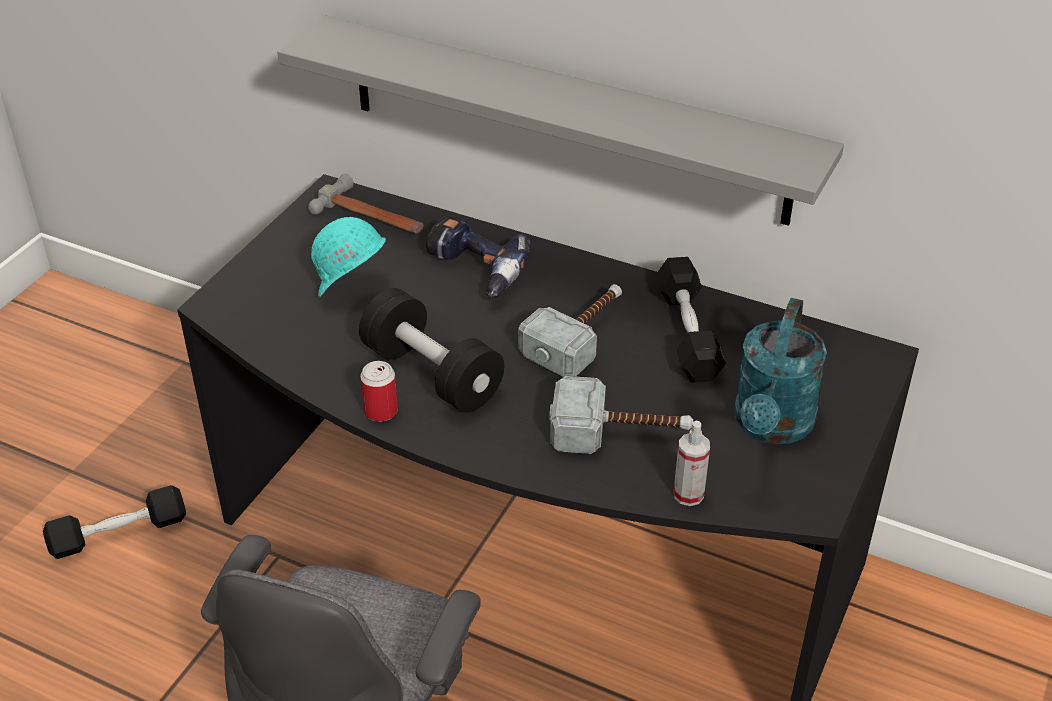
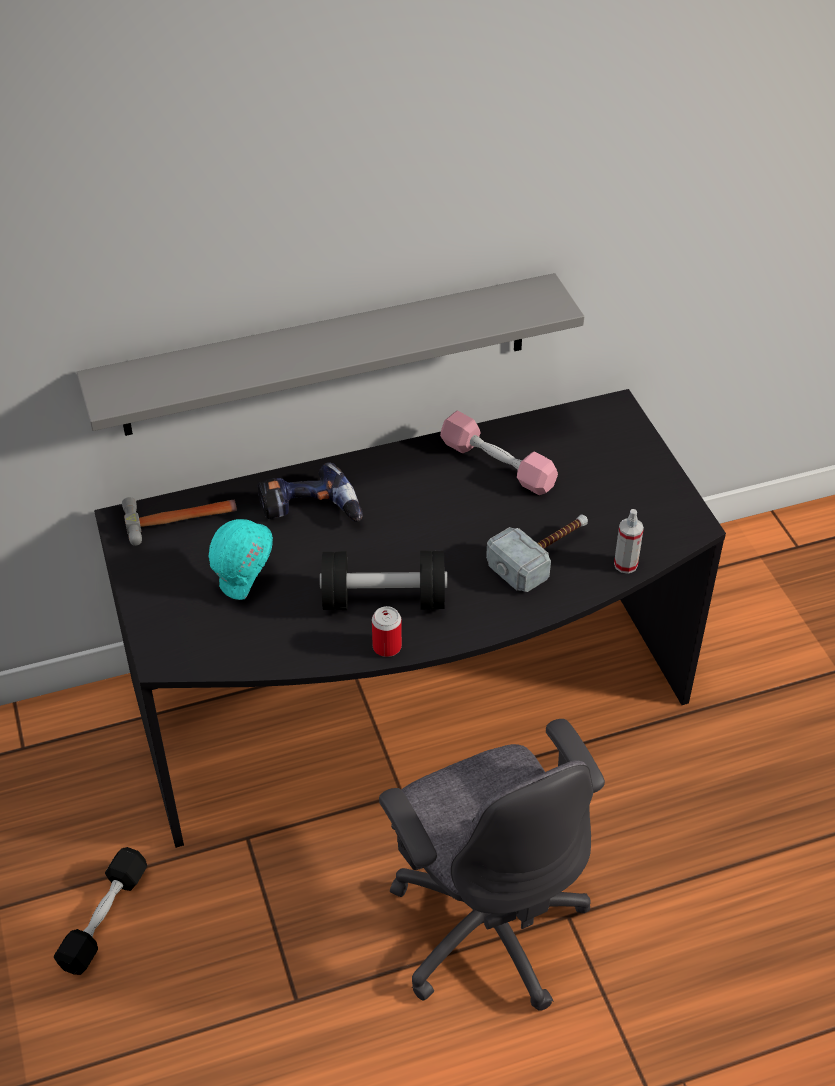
camera: 45 degrees left, 5 degrees up
hammer [518,284,622,377] -> none
black dumbbell [656,257,726,383] -> pink dumbbell [440,411,558,495]
turquoise watering can [734,298,827,444] -> none

